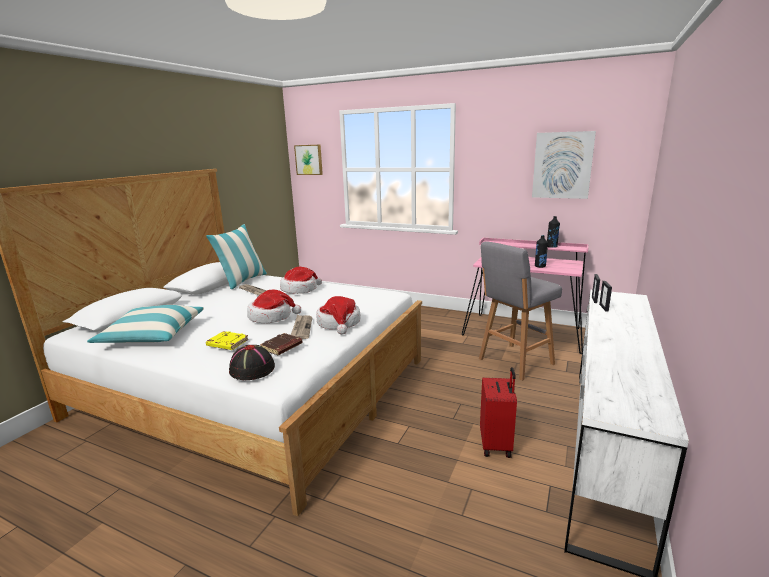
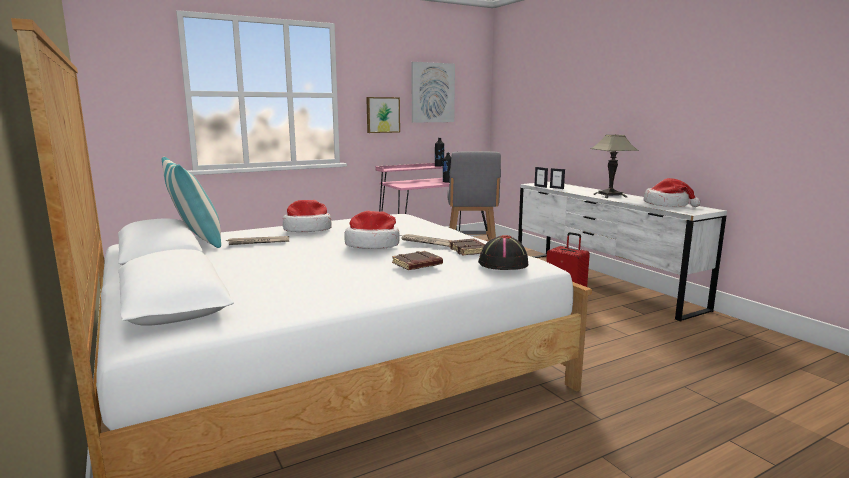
camera: 55 degrees left, 5 degrees down
pillow [87,305,204,343] -> none
yellow book [206,331,249,350] -> brown book [392,251,443,270]
picture [294,145,323,175] -> picture moved to [366,97,400,133]
hat [316,296,361,335] -> hat moved to [643,178,701,207]
none -> table lamp [591,134,639,198]

